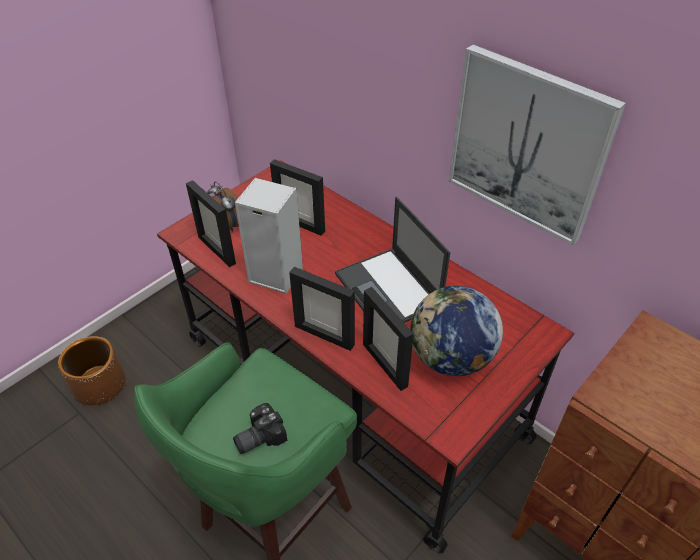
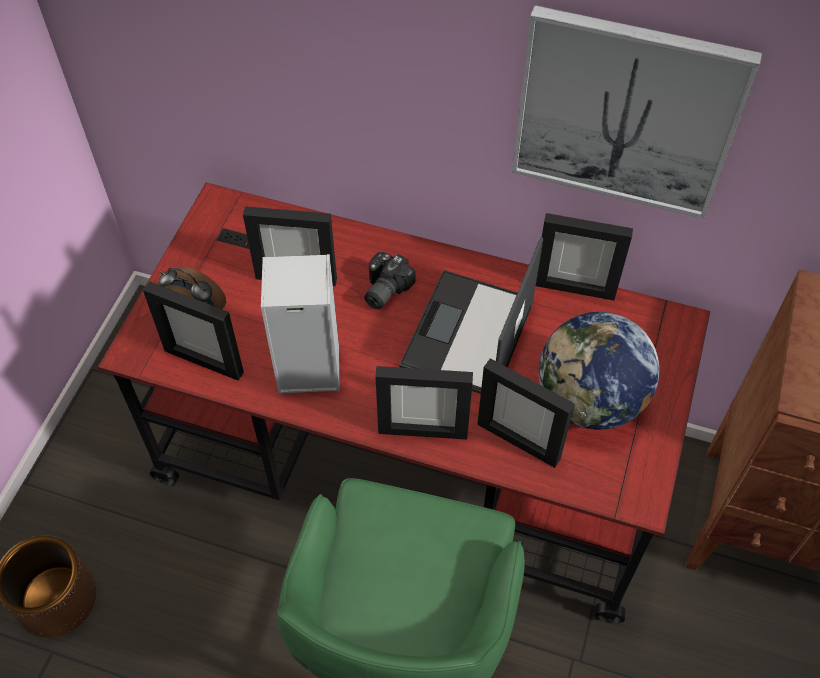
camera: 25 degrees left, 10 degrees up
camera [233,403,287,454] -> camera moved to [364,252,416,310]
laptop [335,197,450,323] -> laptop turned 75 degrees clockwise [399,237,543,394]
none -> picture frame [536,213,633,301]

